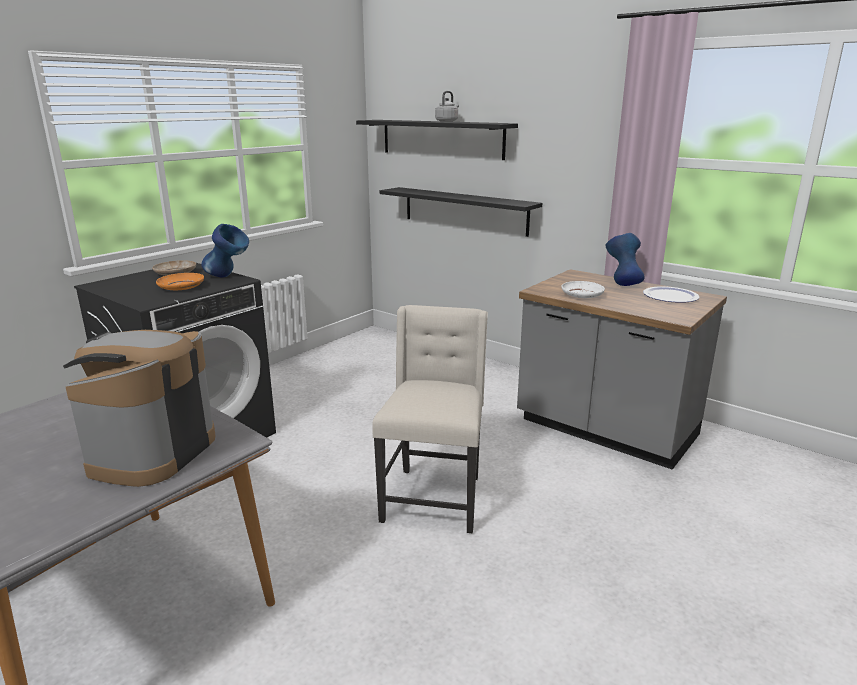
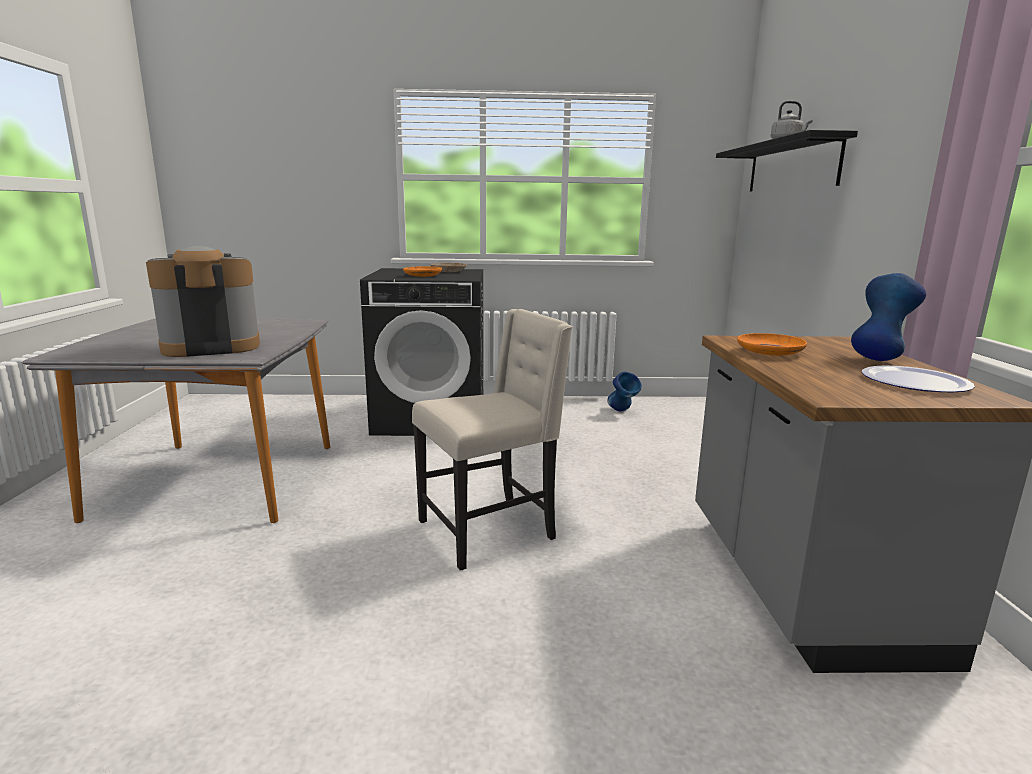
camera: 50 degrees right, 5 degrees down
blue vase [202,224,249,278] -> blue vase moved to [607,372,642,411]
black shelf [380,187,542,237] -> none
white plate [561,281,605,298] -> orange plate [737,333,807,356]

